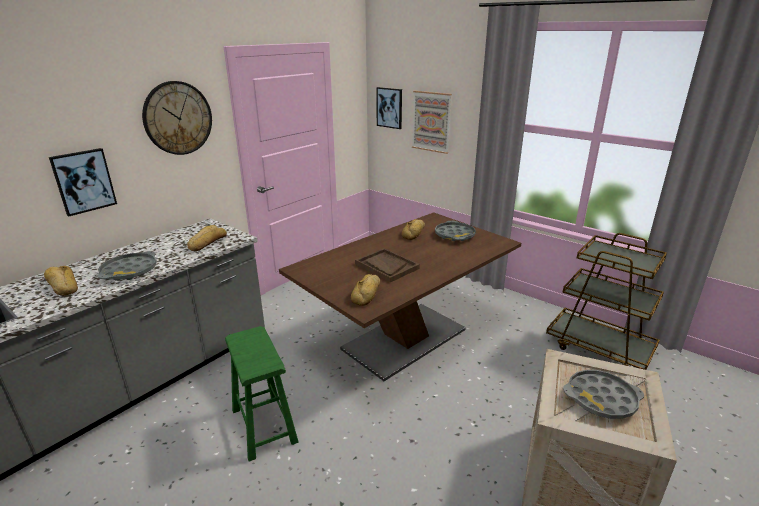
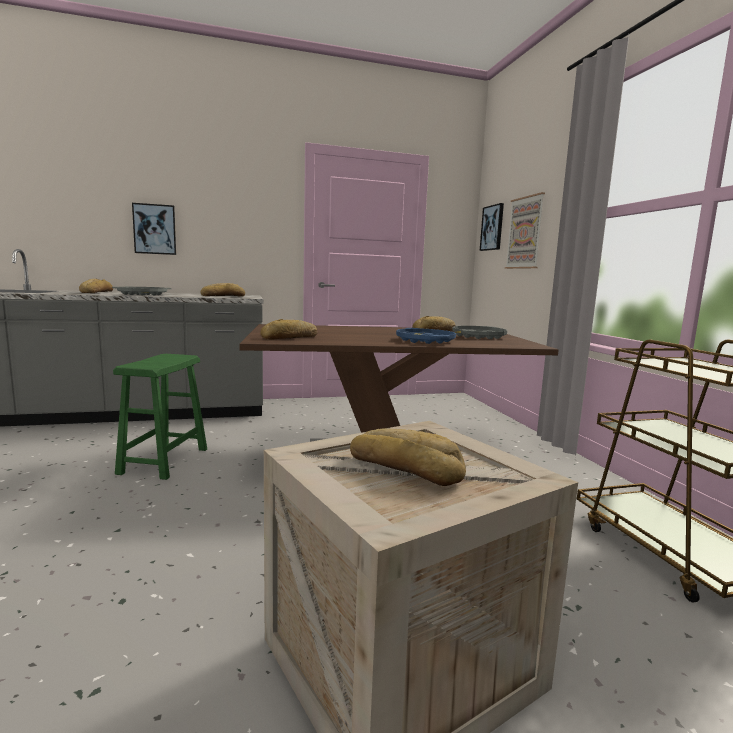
camera: 35 degrees right, 15 degrees down
wall clock [142,81,212,155] -> none
brown tray [355,248,420,282] -> none
grey tray [563,370,644,419] -> bread [350,428,466,486]
none -> blue tray [396,328,456,344]

